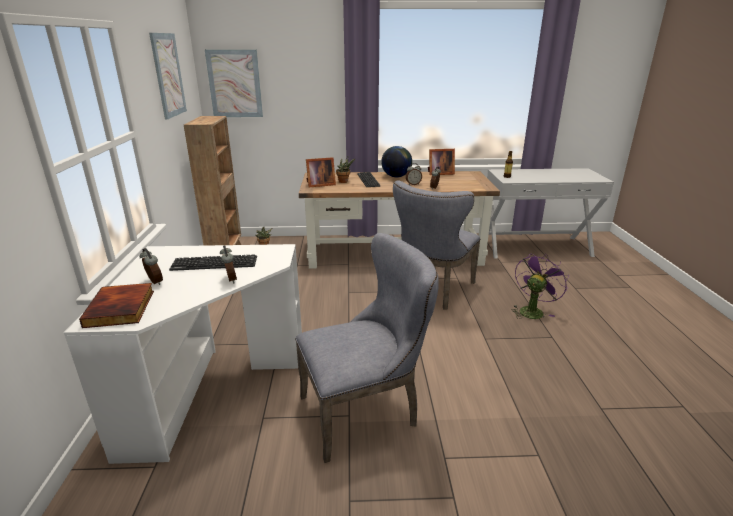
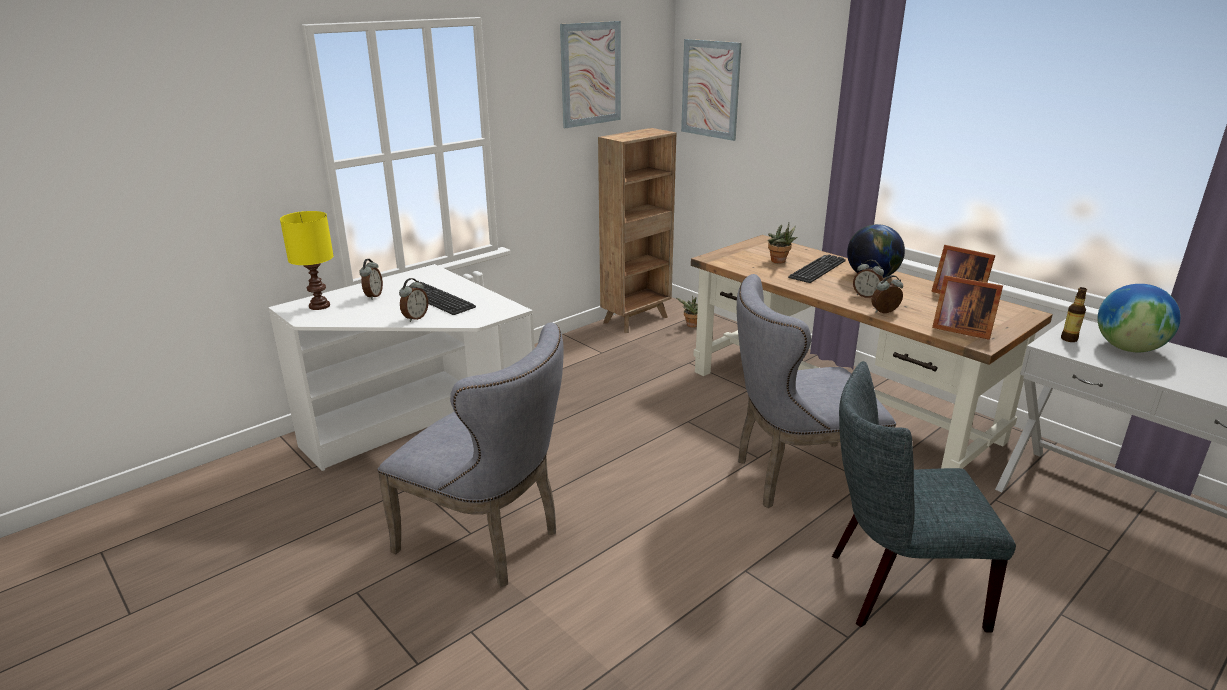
camera: 50 degrees right, 0 degrees up
book [79,283,154,328] -> yellow table lamp [280,211,334,310]
picture frame [306,157,336,187] -> picture frame moved to [932,275,1003,340]
purple fan [511,253,569,319] -> grey chair [832,361,1016,632]
none -> globe [1097,284,1181,352]

